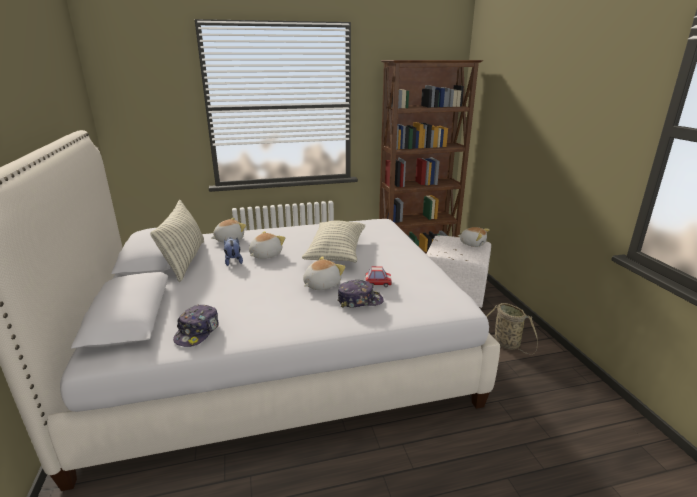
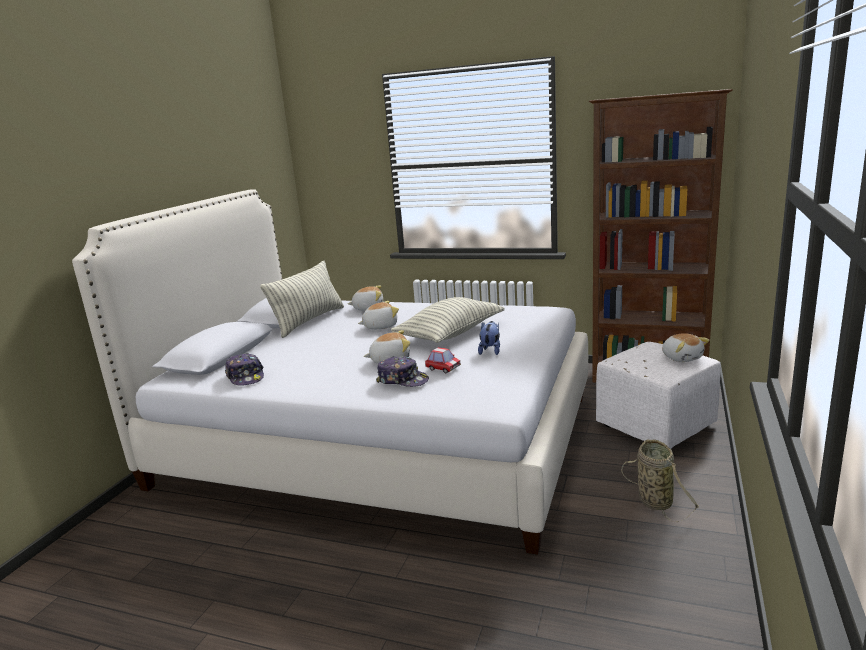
camera: 35 degrees right, 5 degrees down
cap [173,304,219,347] -> cap turned 75 degrees counterclockwise [225,353,264,386]
plush toy [224,237,243,266] -> plush toy moved to [478,321,500,355]

